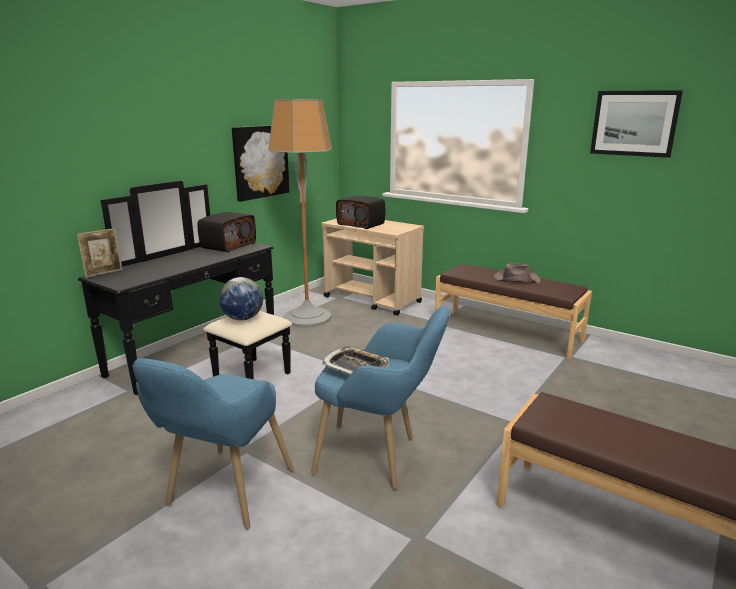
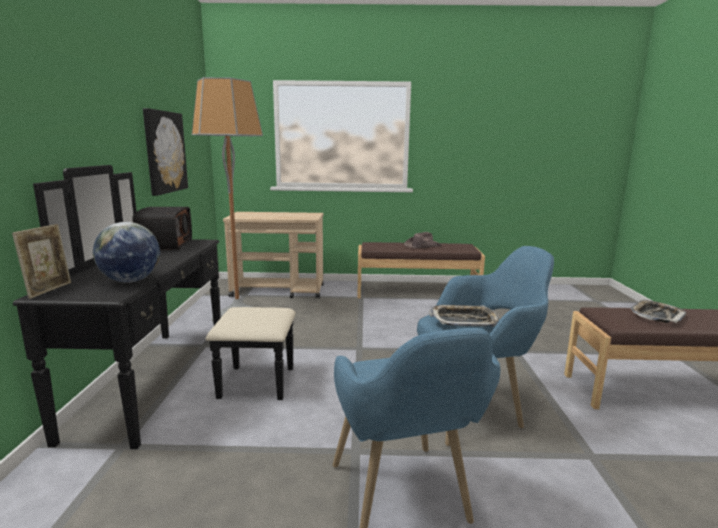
camera: 35 degrees left, 5 degrees down
globe [219,277,263,321] -> globe moved to [93,222,160,283]
radio [336,196,385,229] -> none
picture [590,90,683,158] -> none
none -> tray [631,299,686,323]

